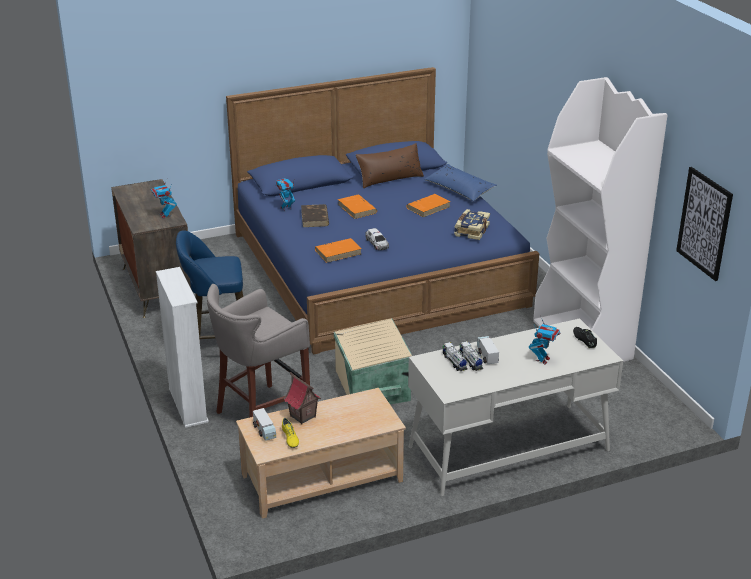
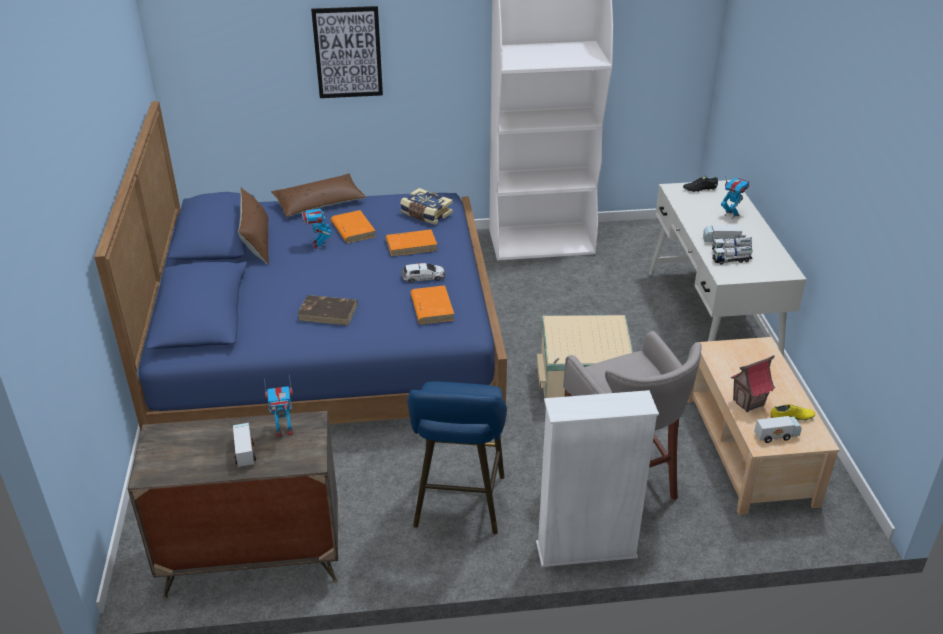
camera: 75 degrees left, 5 degrees up
toy robot [276,178,295,211] -> toy robot moved to [301,201,332,249]
orange book [338,195,377,219] -> orange book moved to [386,229,438,257]
blue pillow [424,164,497,201] -> brown pillow [271,173,366,217]
picture [676,167,733,281] -> picture moved to [311,6,383,98]
none -> toy truck [233,423,256,467]

